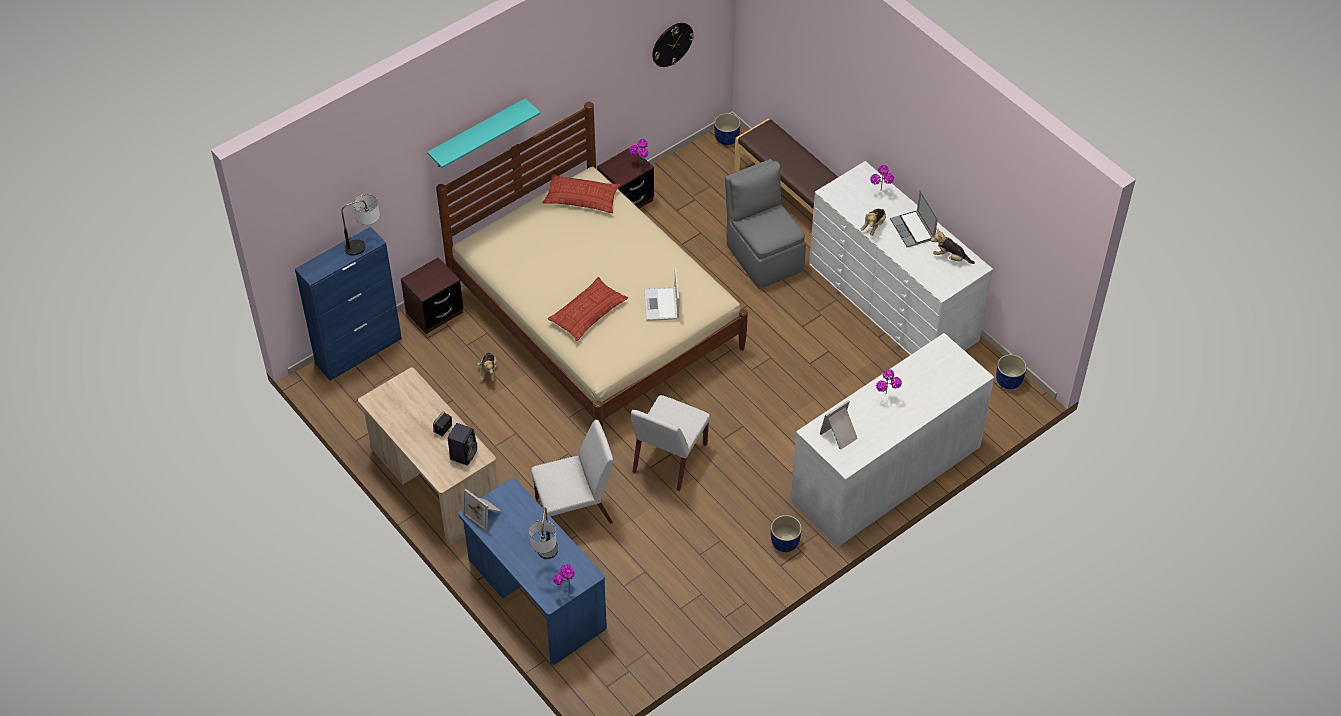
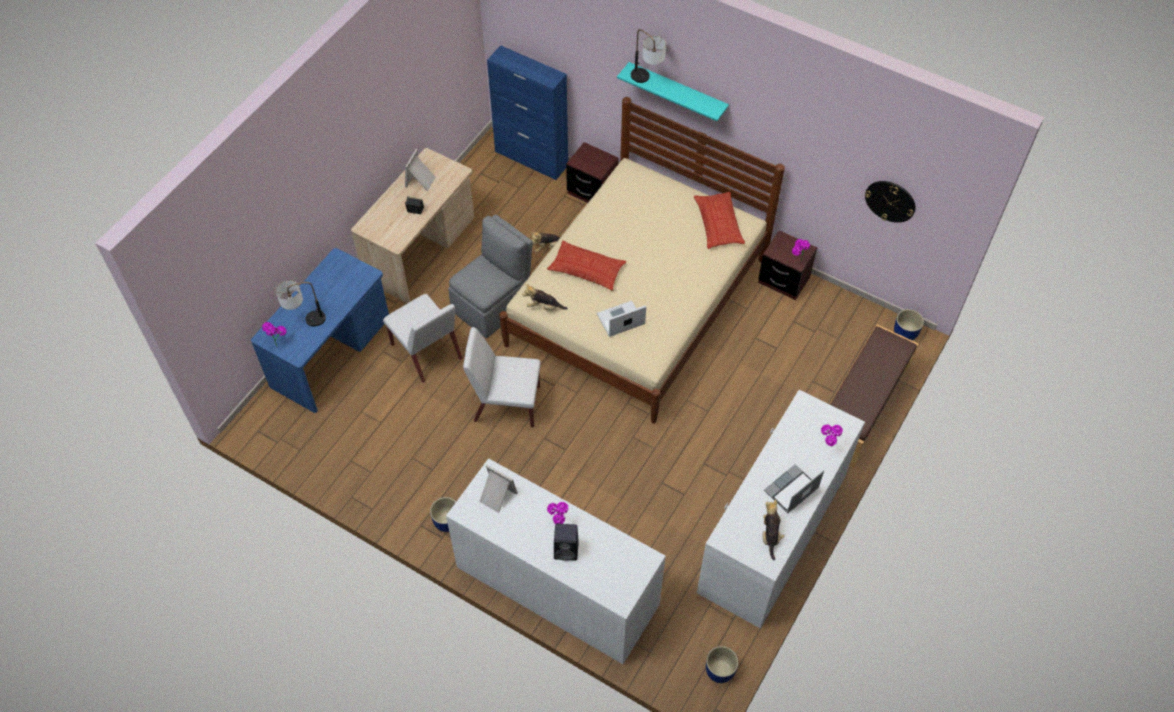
camera: 70 degrees right, 5 degrees up
table lamp [341,194,380,256] -> table lamp moved to [631,29,666,83]
black speaker [448,423,477,466] -> black speaker moved to [554,524,579,561]
picture frame [463,489,502,532] -> picture frame moved to [405,149,436,191]
grey chair [725,159,806,289] -> grey chair moved to [448,214,533,338]
plush toy [861,209,886,236] -> plush toy moved to [522,284,568,310]

